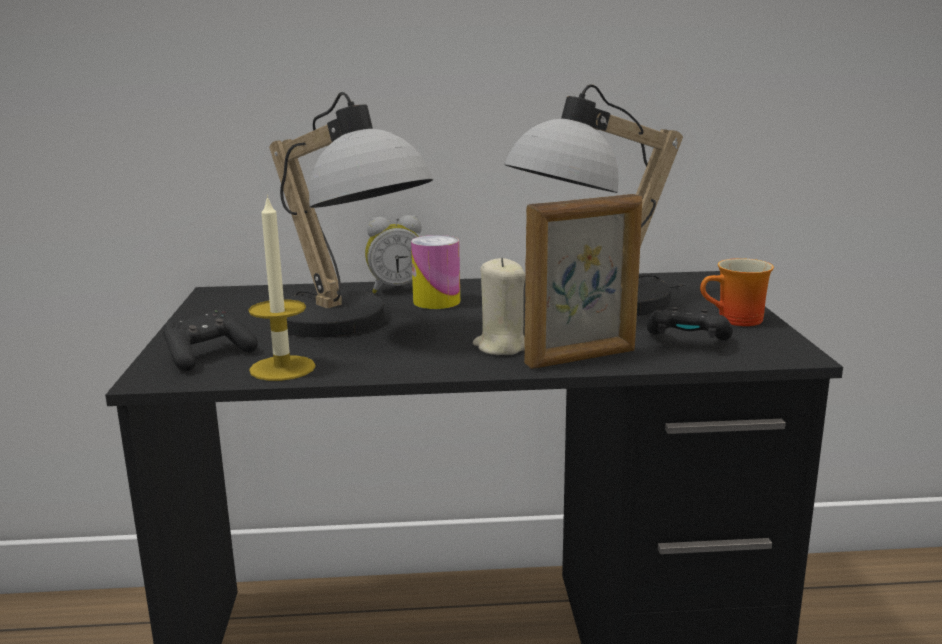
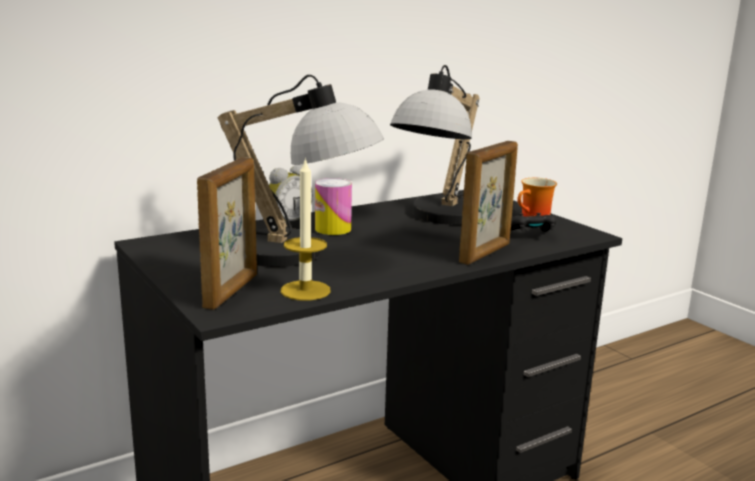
camera: 30 degrees left, 0 degrees up
black game controller [163,310,258,371] -> picture frame [197,157,257,310]
beige candle [473,257,526,355] -> none

